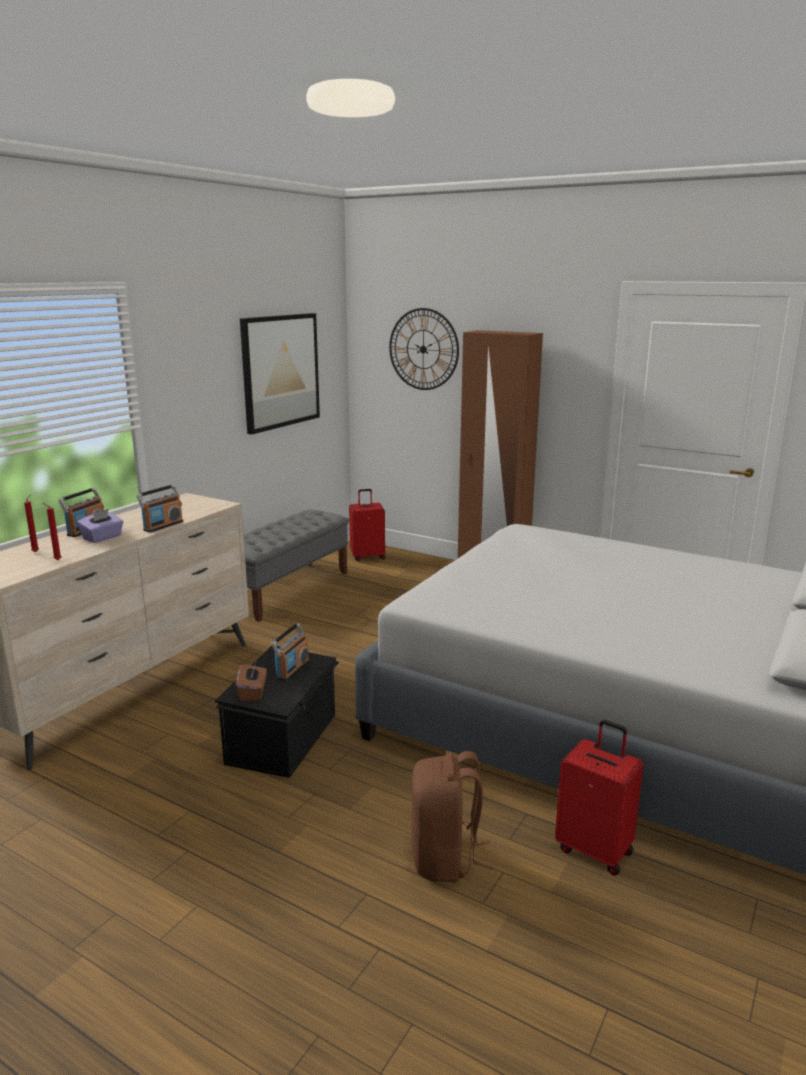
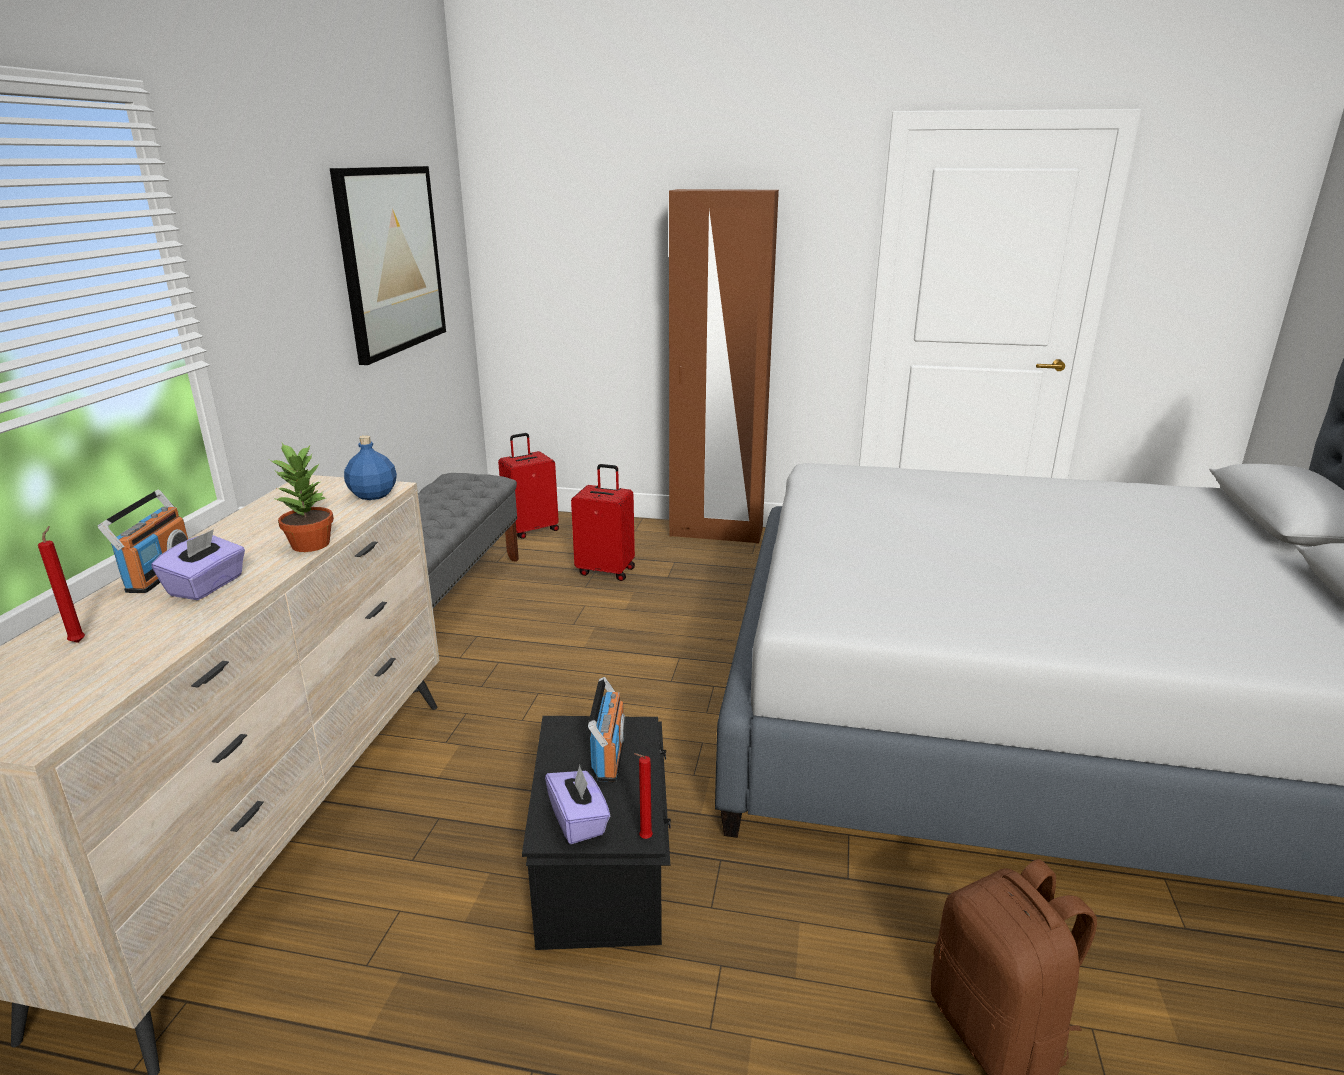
camera: 20 degrees left, 5 degrees up
red candle [42,503,62,560] -> red candle moved to [634,753,653,839]
radio [136,484,183,532] -> potted plant [269,443,334,552]
brown tissue box [236,661,267,702] -> purple tissue box [545,765,610,844]
wall clock [389,308,459,390] -> none
red suitcase [555,720,643,876] -> red suitcase moved to [571,464,635,581]
none -> blue bottle [344,435,397,500]

